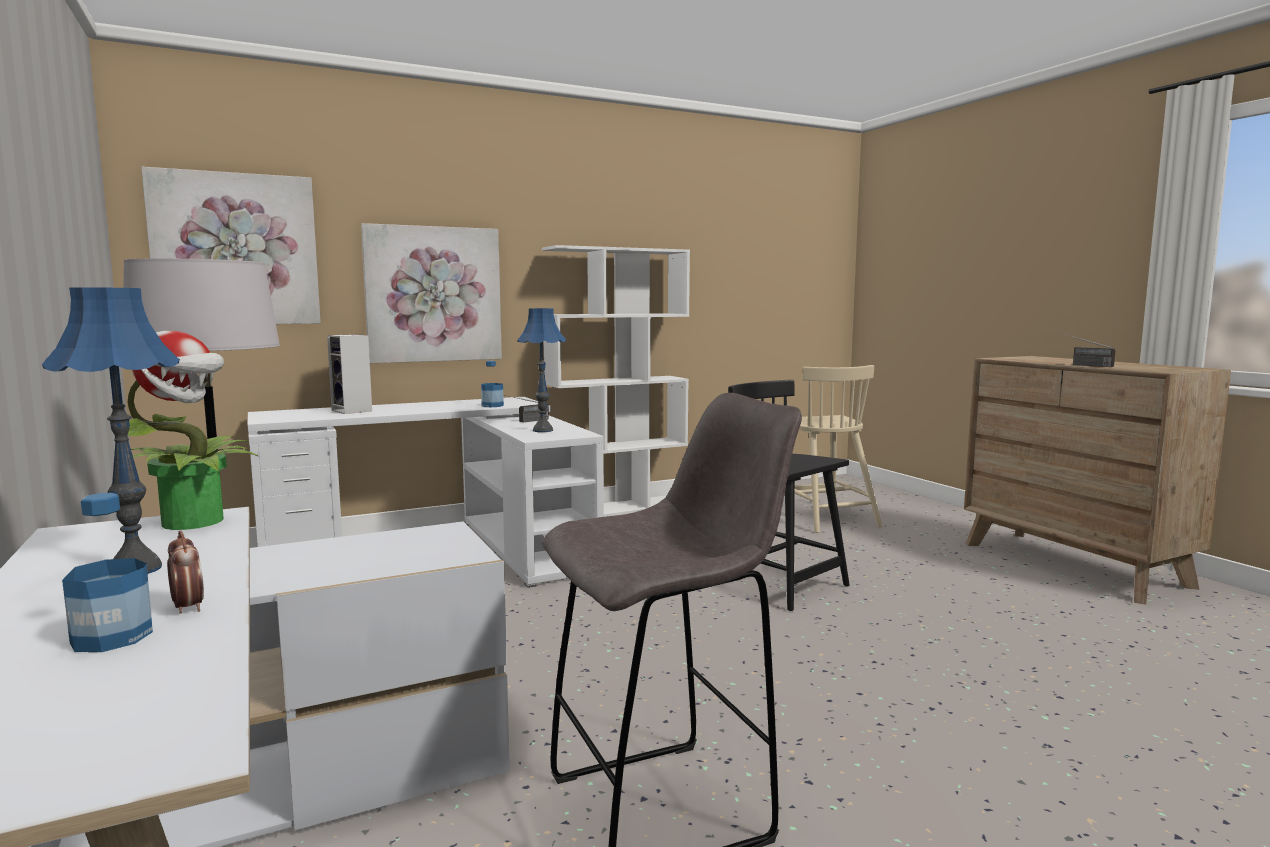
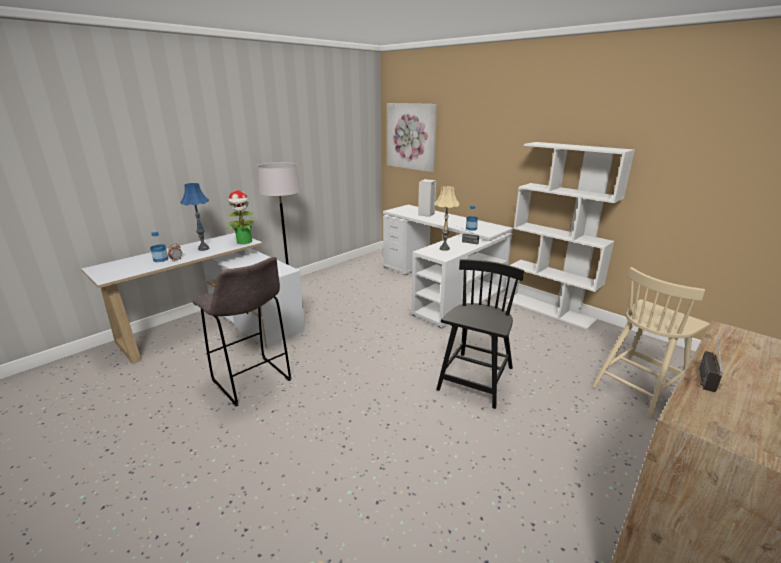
camera: 70 degrees right, 15 degrees up
picture [361,223,502,363] -> none
blue table lamp [517,308,566,432] -> beige table lamp [434,186,459,251]

